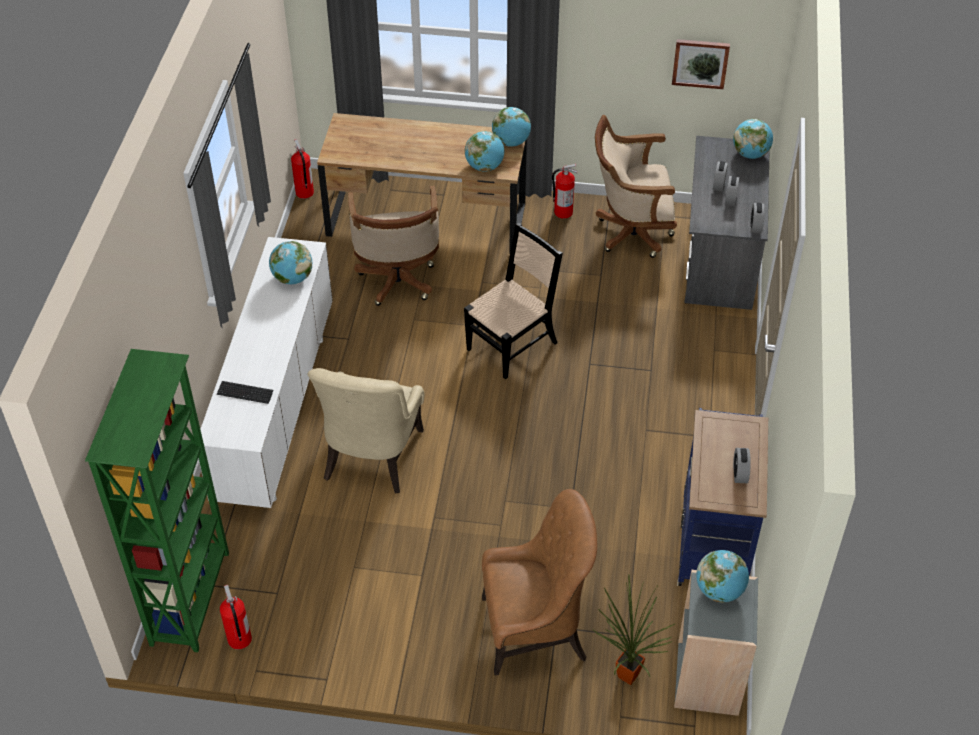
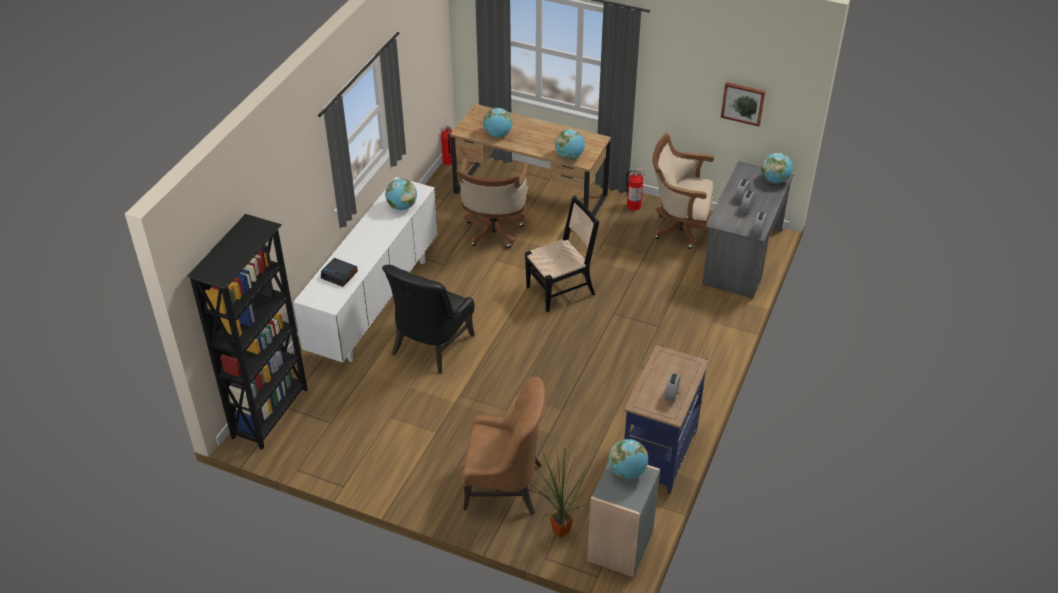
camera: 15 degrees right, 5 degrees down
green bookcase [85,349,229,652] -> black bookcase [187,214,308,450]
keyboard [217,381,274,404] -> alarm clock [321,258,358,287]
fire extinguisher [220,585,252,649] -> none
beige chair [307,368,425,494] -> black chair [382,265,475,374]
globe [492,107,531,147] -> globe moved to [483,108,513,137]

